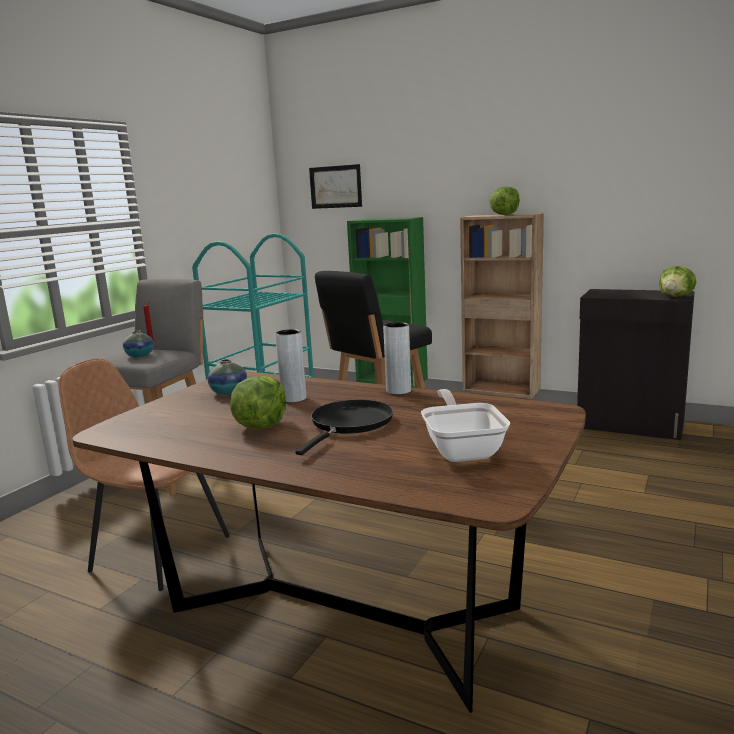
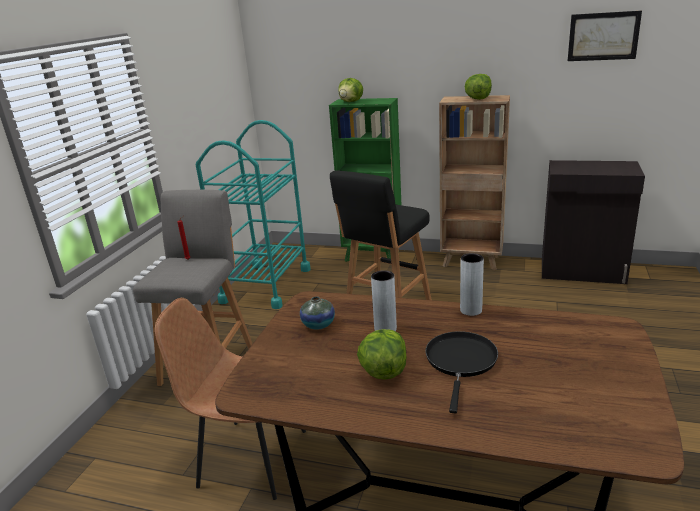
camera: 10 degrees left, 10 degrees up
vase [123,330,154,357] -> none
picture [309,164,362,209] -> picture moved to [568,11,642,61]
frying pan [421,389,510,462] -> none
lettuce [659,266,697,297] -> lettuce moved to [338,78,363,102]

